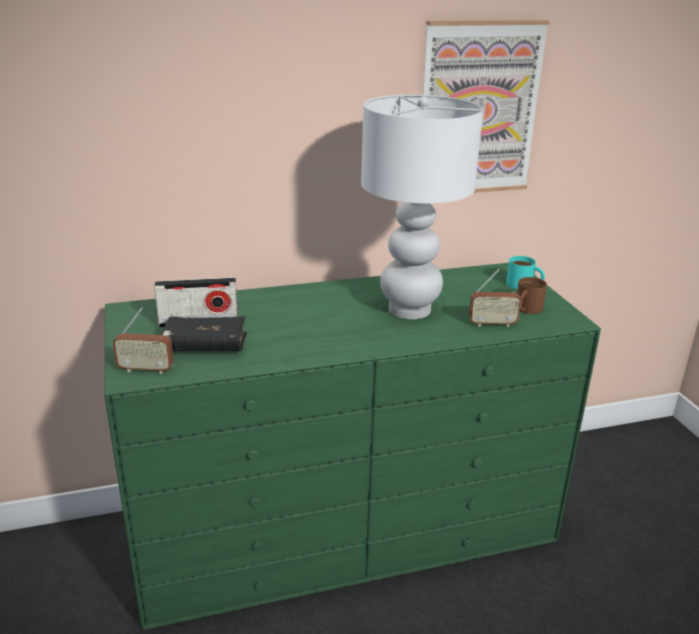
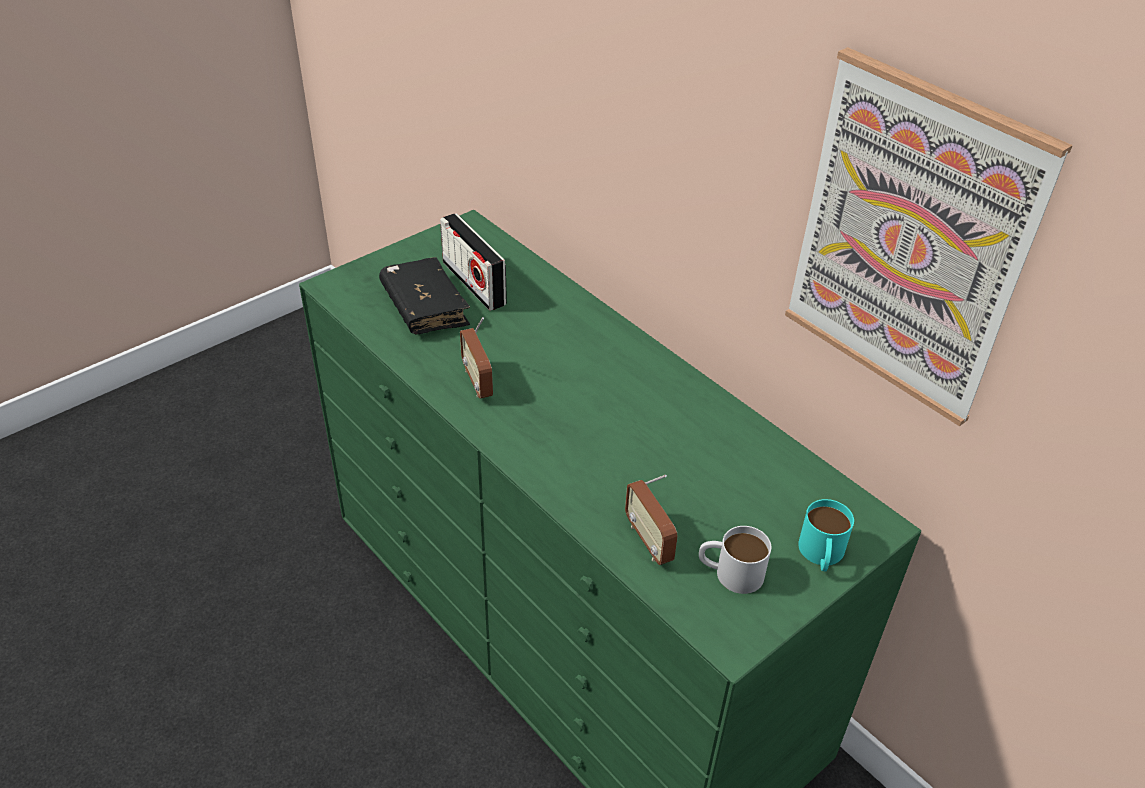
camera: 65 degrees right, 15 degrees up
radio [113,307,173,374] -> radio moved to [460,317,493,399]
white table lamp [361,94,483,319] -> none
brown mug [517,277,547,314] -> white mug [699,526,771,594]

